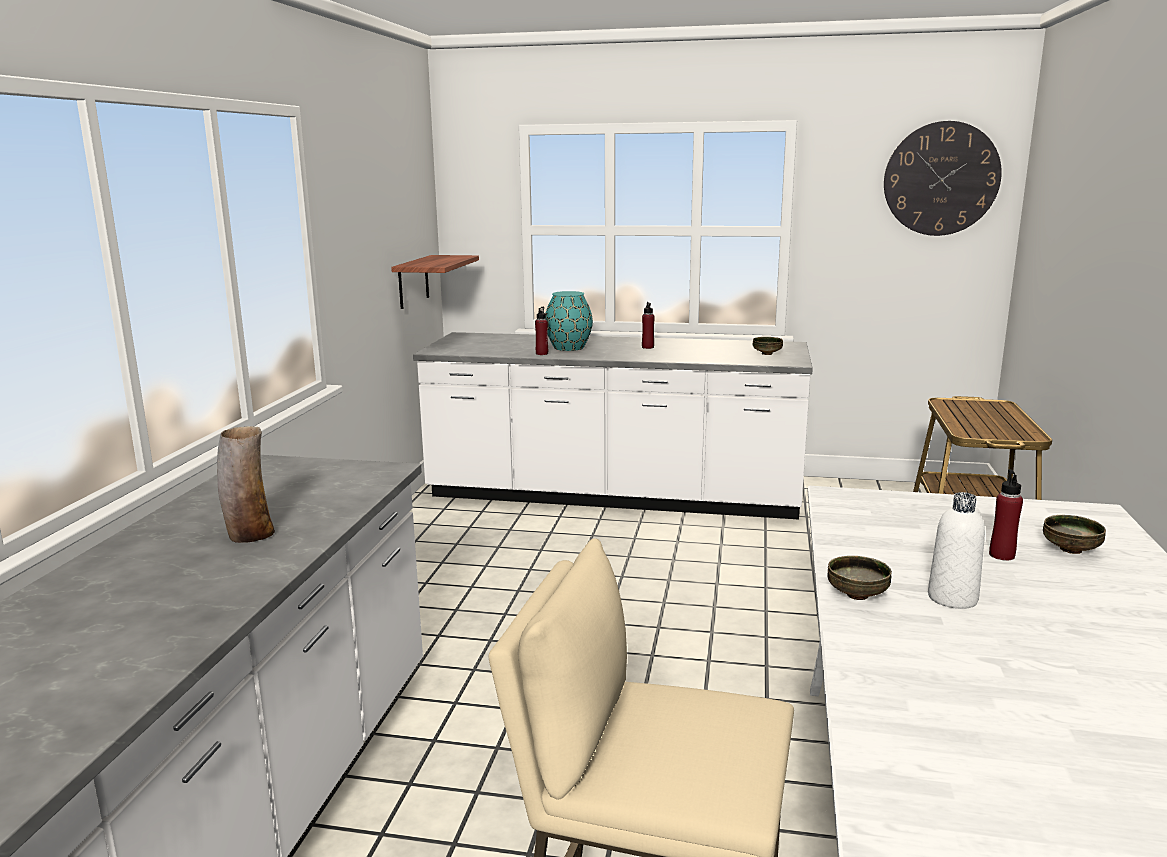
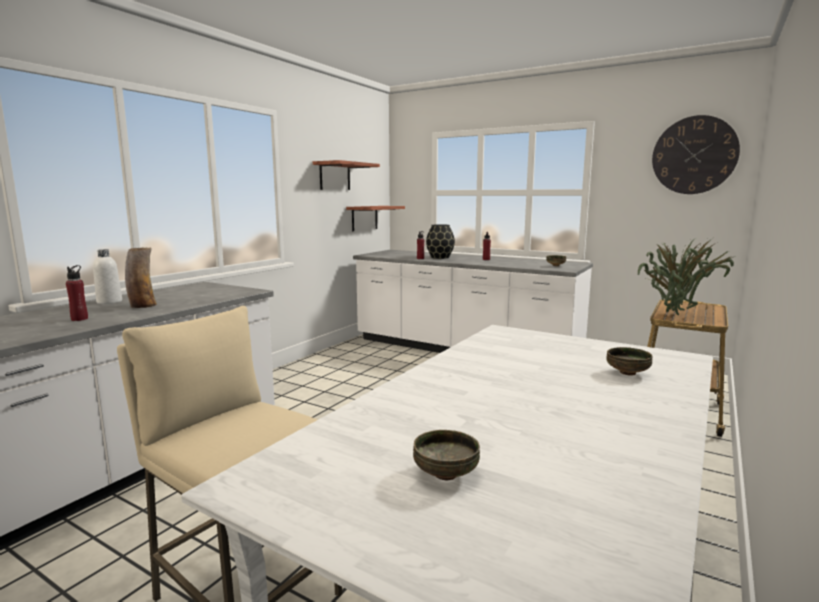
camera: 20 degrees right, 5 degrees down
turquoise vase [545,291,593,351] -> black vase [426,224,455,259]
bowl [827,556,892,600] -> bowl moved to [413,430,480,480]
white bottle [928,492,985,609] -> white bottle moved to [93,249,122,304]
red bottle [989,469,1023,561] -> red bottle moved to [66,265,88,321]
none -> shelf [313,160,380,190]
none -> potted plant [638,238,735,315]

